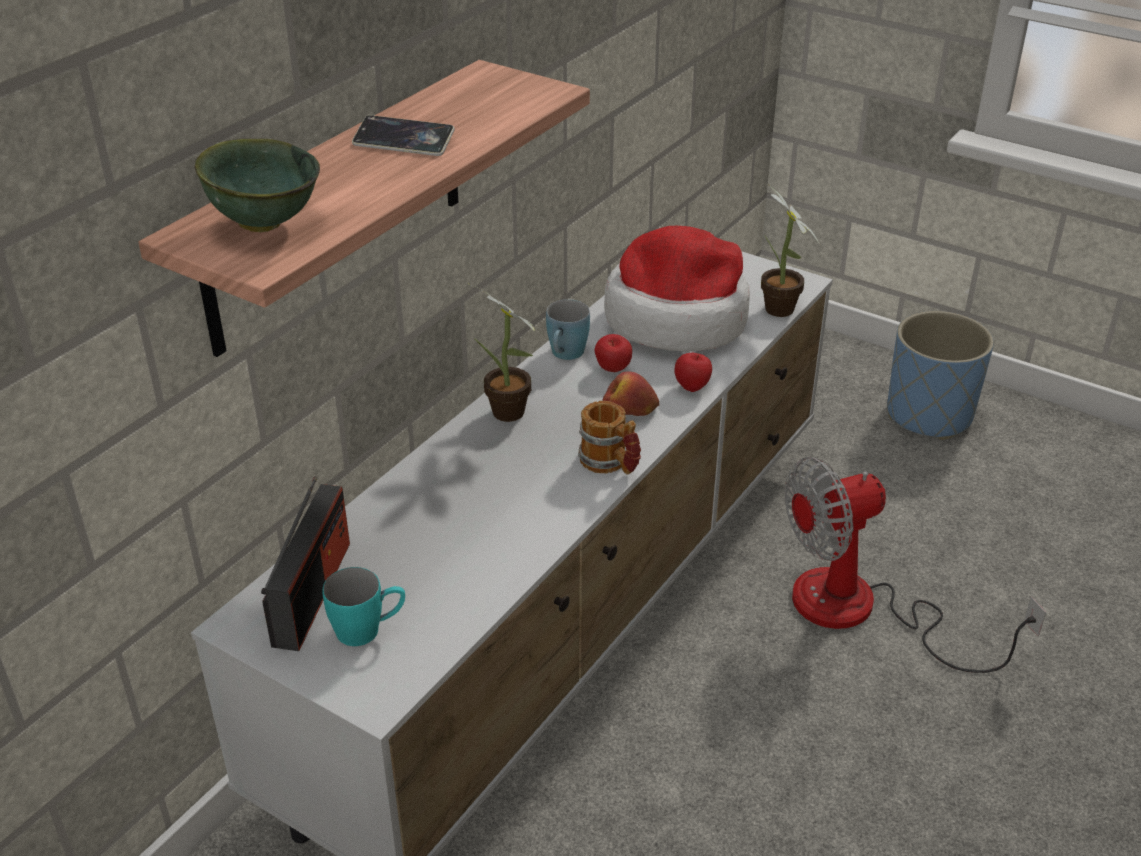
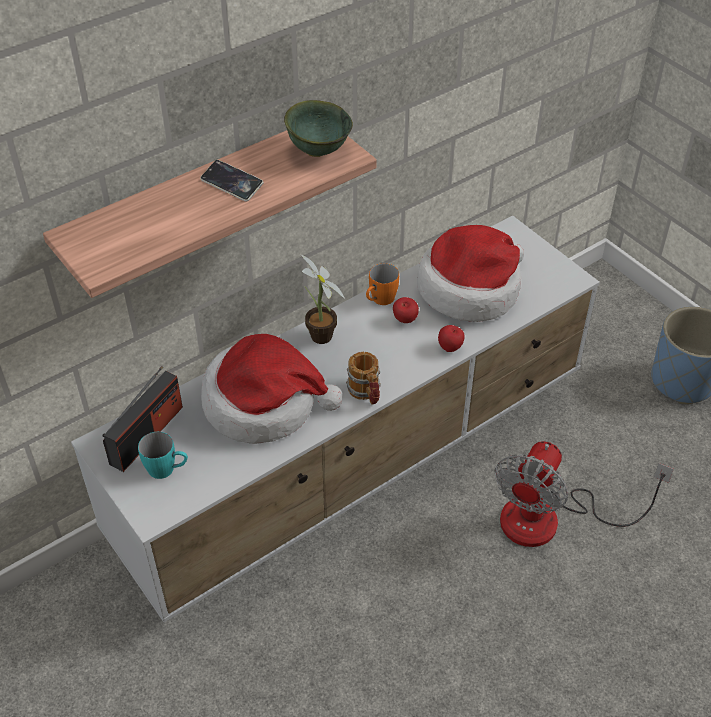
camera: 20 degrees right, 10 degrees up
green bowl [195,139,320,232] -> green bowl moved to [284,100,353,157]
blue mug [546,299,590,360] -> orange mug [366,263,399,305]
apple [602,371,659,416] -> none
potted plant [761,185,821,317] -> none
fan [785,457,1046,673] -> fan turned 60 degrees counterclockwise [495,441,674,547]
none -> hat [201,334,343,444]

